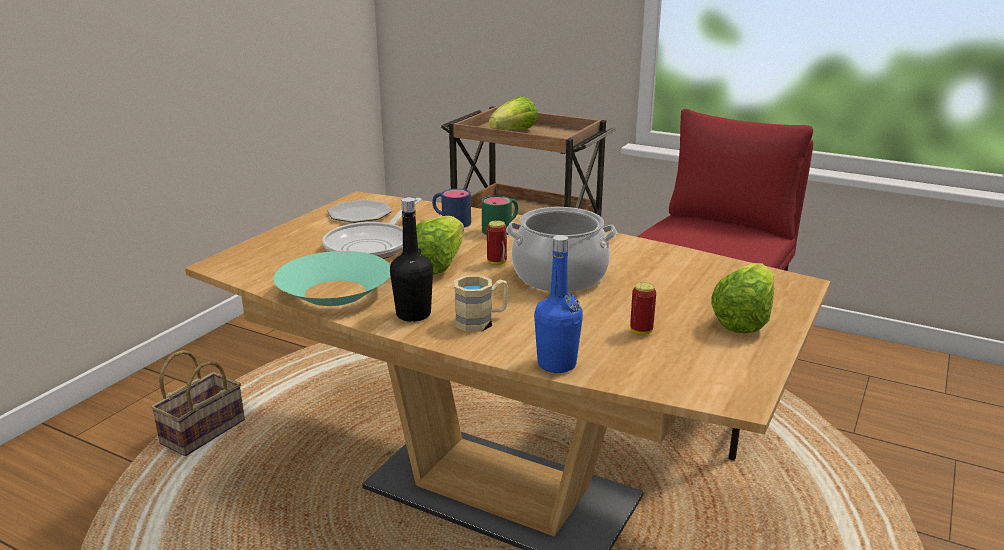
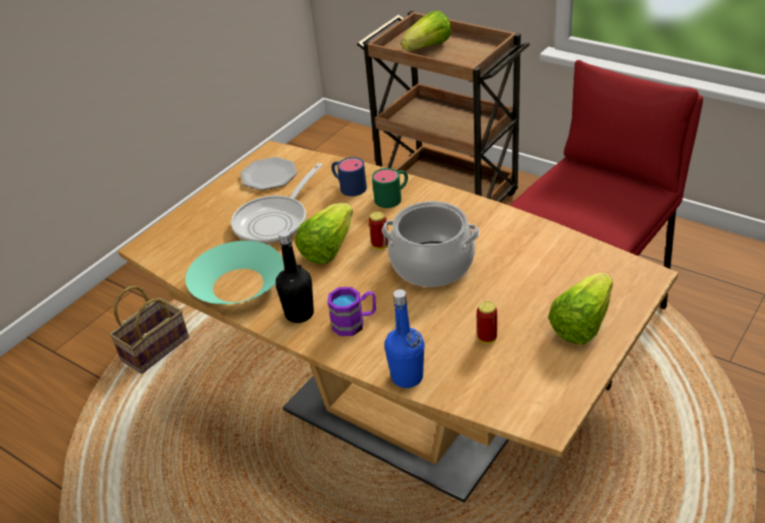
camera: 10 degrees right, 15 degrees up
beige mug [454,275,508,332] -> purple mug [327,287,376,336]

